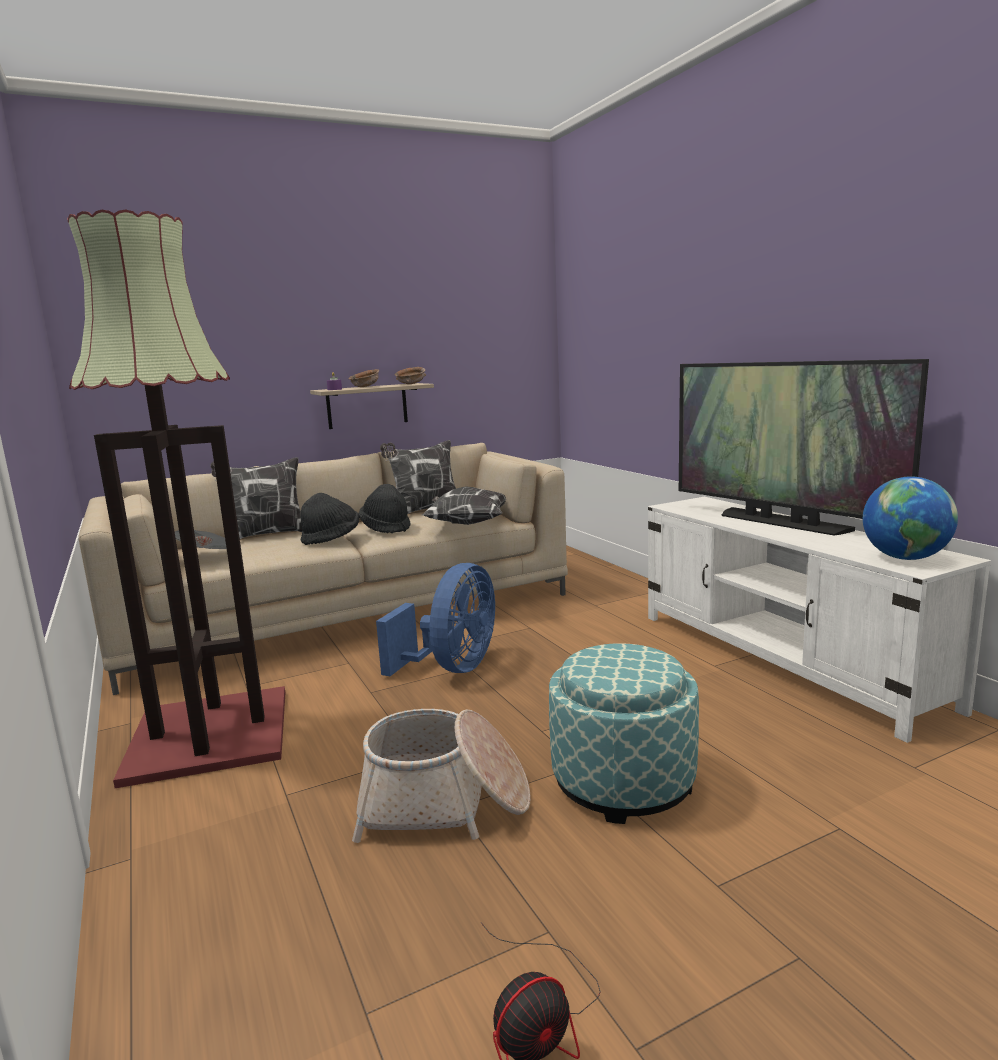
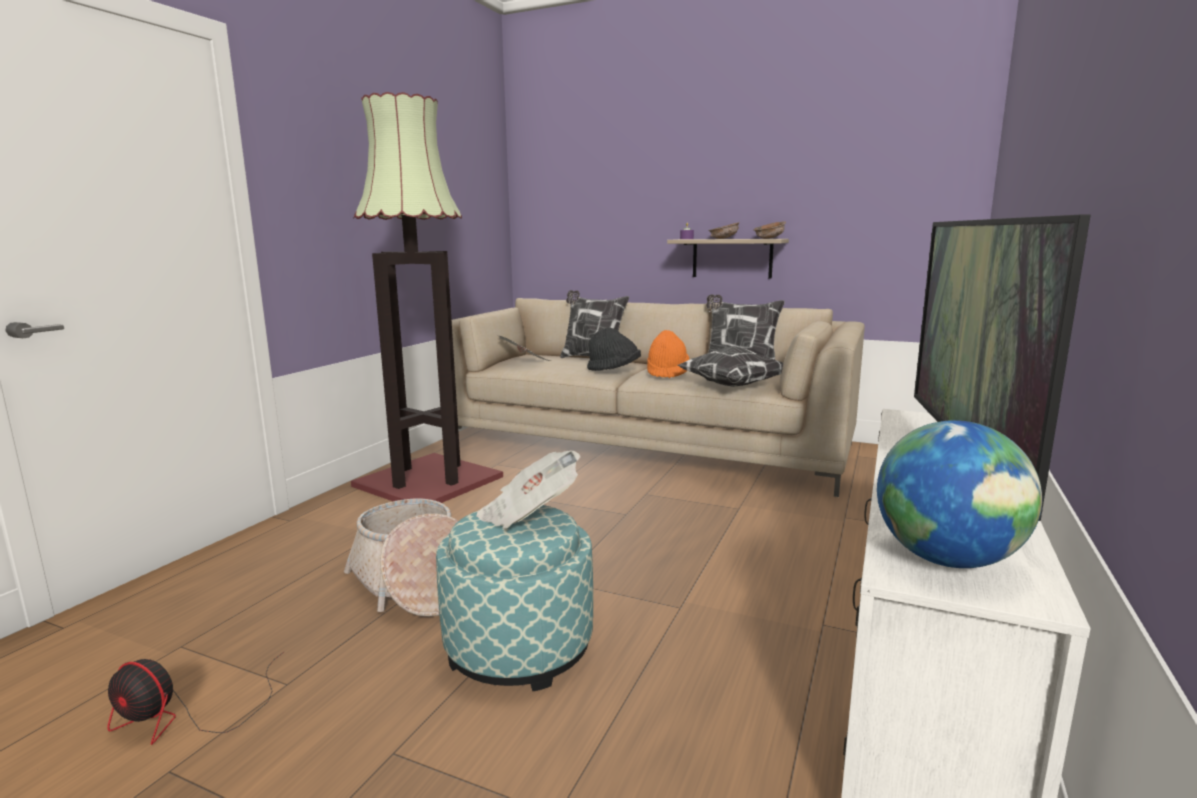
camera: 50 degrees right, 0 degrees up
black hat [359,484,410,534] -> orange hat [647,330,689,378]
blue fan [376,563,495,676] -> none
none -> newspaper [476,451,581,529]

